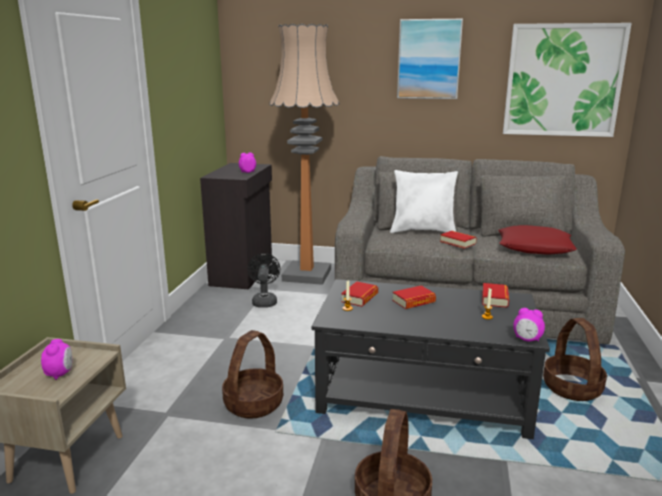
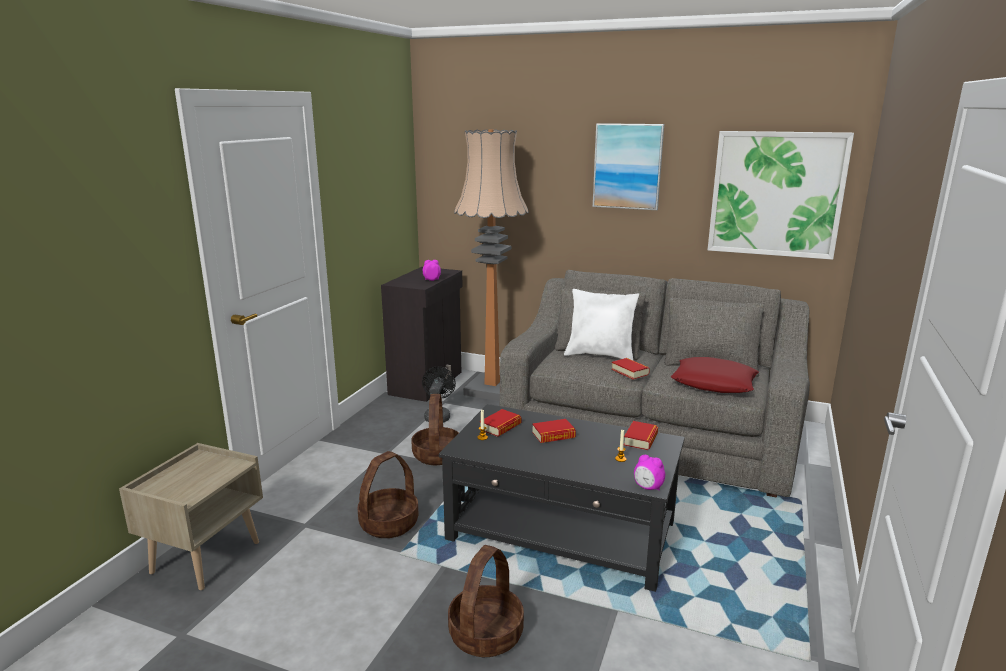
camera: 10 degrees right, 0 degrees up
alarm clock [41,339,72,380] -> none
basket [543,318,607,401] -> basket moved to [411,394,459,465]

